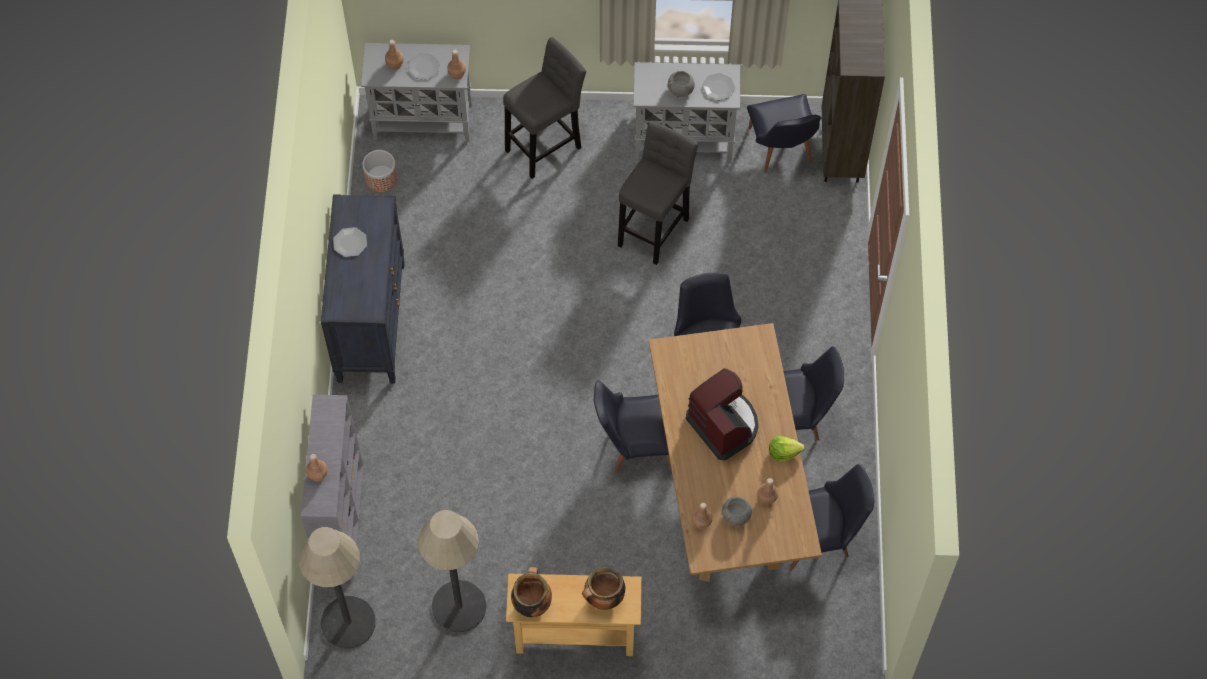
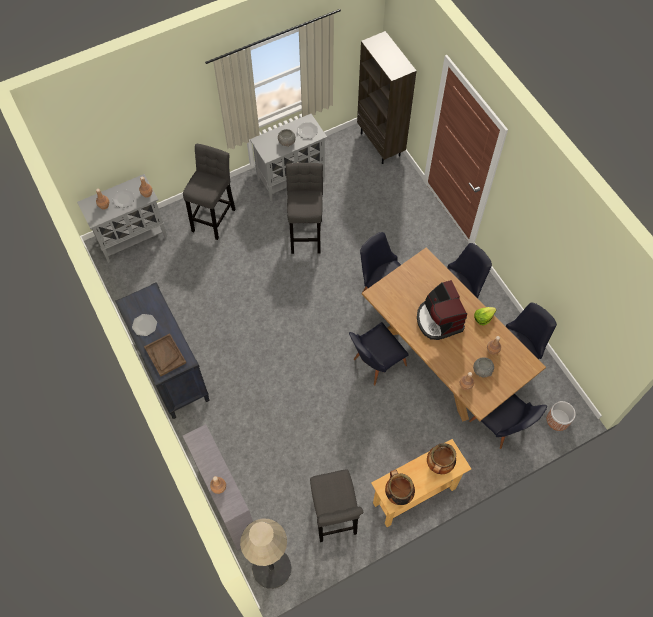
camera: 30 degrees left, 0 degrees up
planter [362,150,397,192] -> planter moved to [547,401,576,431]
floor lamp [418,510,487,633] -> grey stool [310,469,363,542]
coffee machine [686,368,759,461] -> coffee machine turned 135 degrees counterclockwise [417,280,467,340]
black chair [747,94,821,173] -> black chair moved to [469,394,547,449]
none -> brown tray [144,333,186,377]

